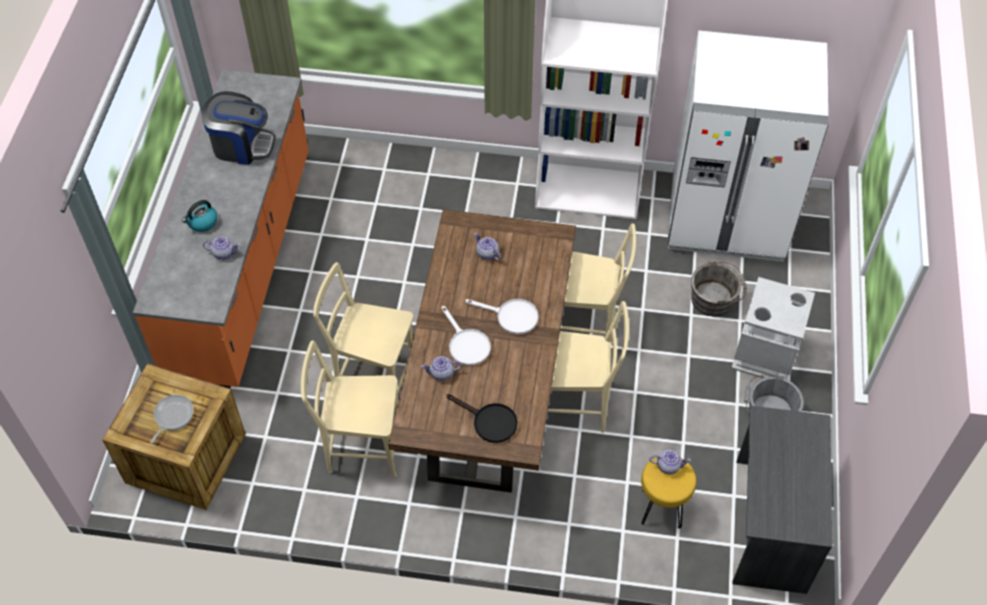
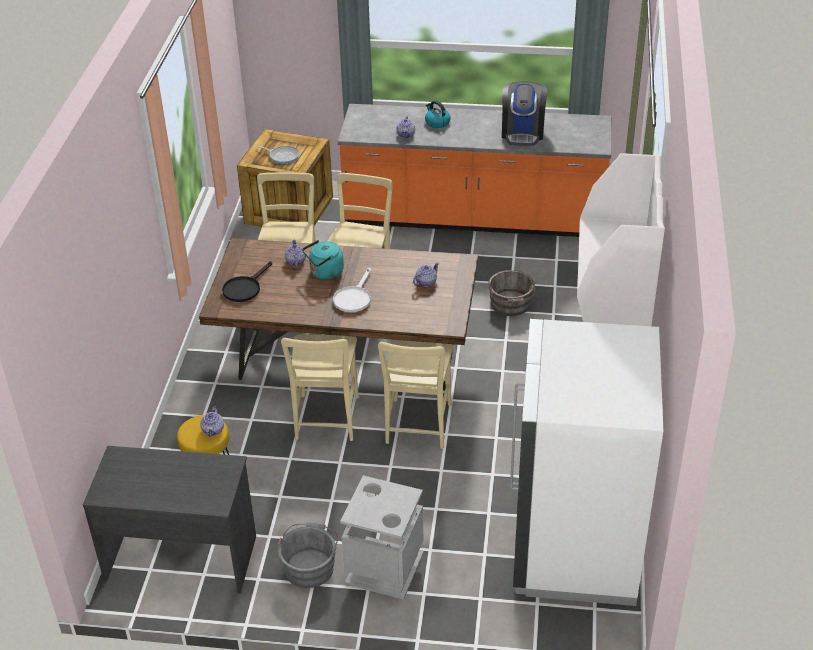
camera: 90 degrees right, 15 degrees down
white frying pan [442,306,491,365] -> turquoise kettle [302,240,344,280]
grey bucket [691,260,747,316] -> grey bucket moved to [488,270,535,316]

